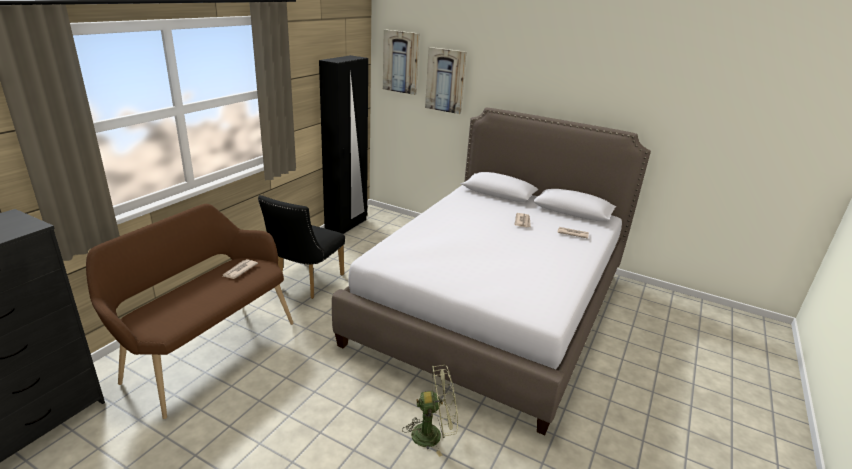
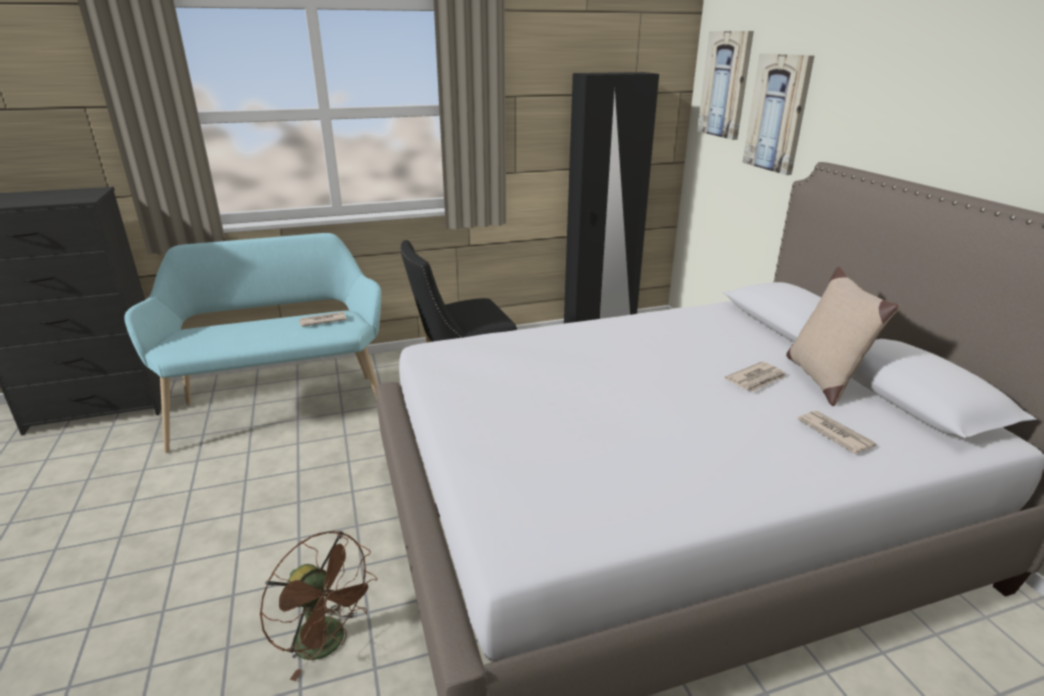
camera: 45 degrees right, 0 degrees up
brown bench [86,204,294,419] -> turquoise bench [124,233,381,453]
green fan [402,365,458,457] -> brown fan [259,531,378,681]
none -> beige pillow [786,267,900,406]

